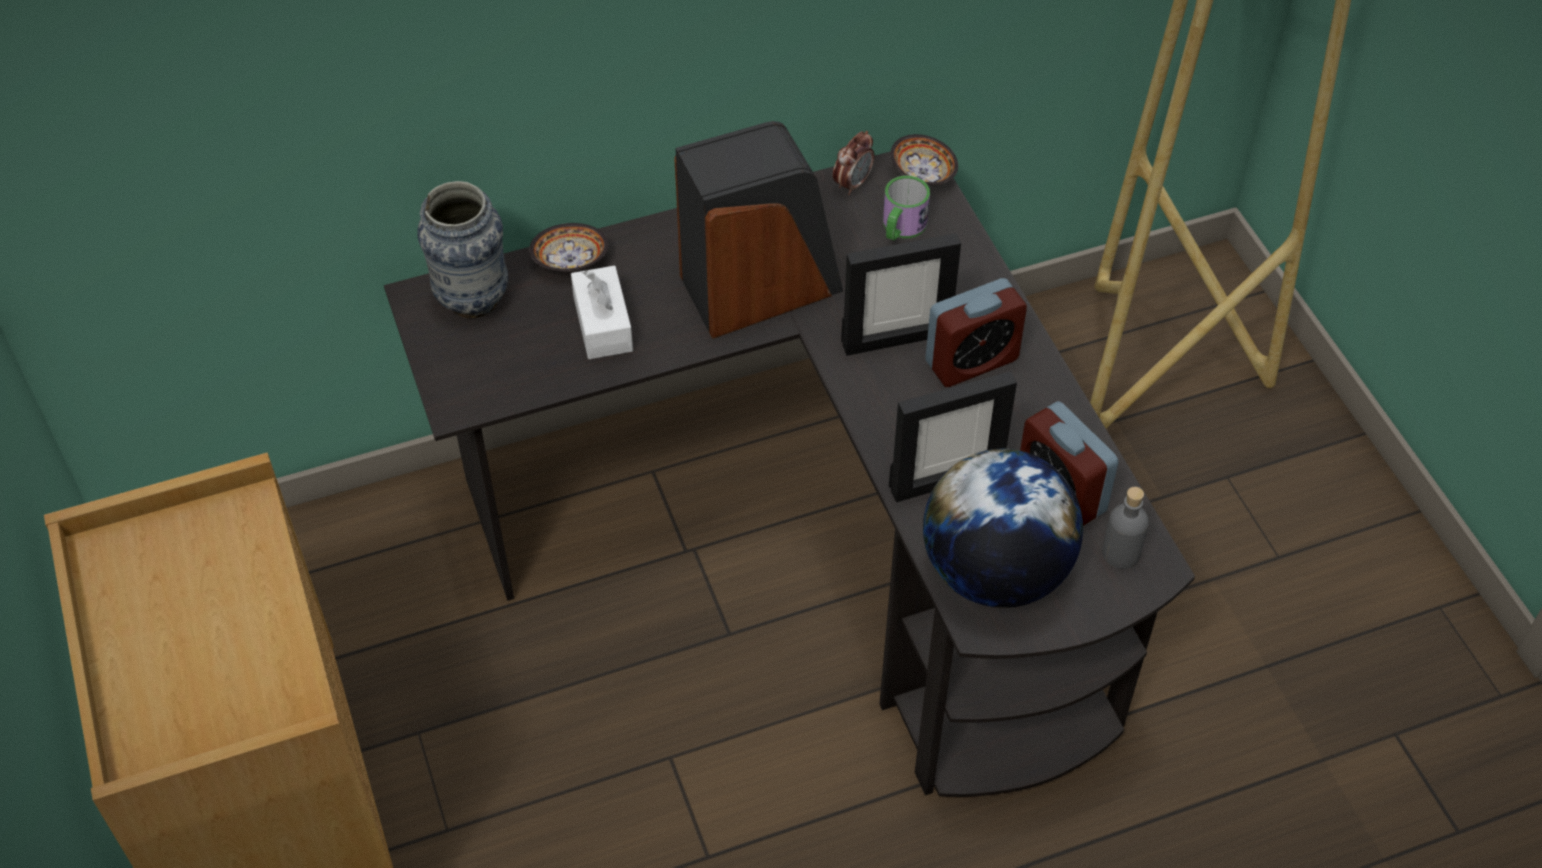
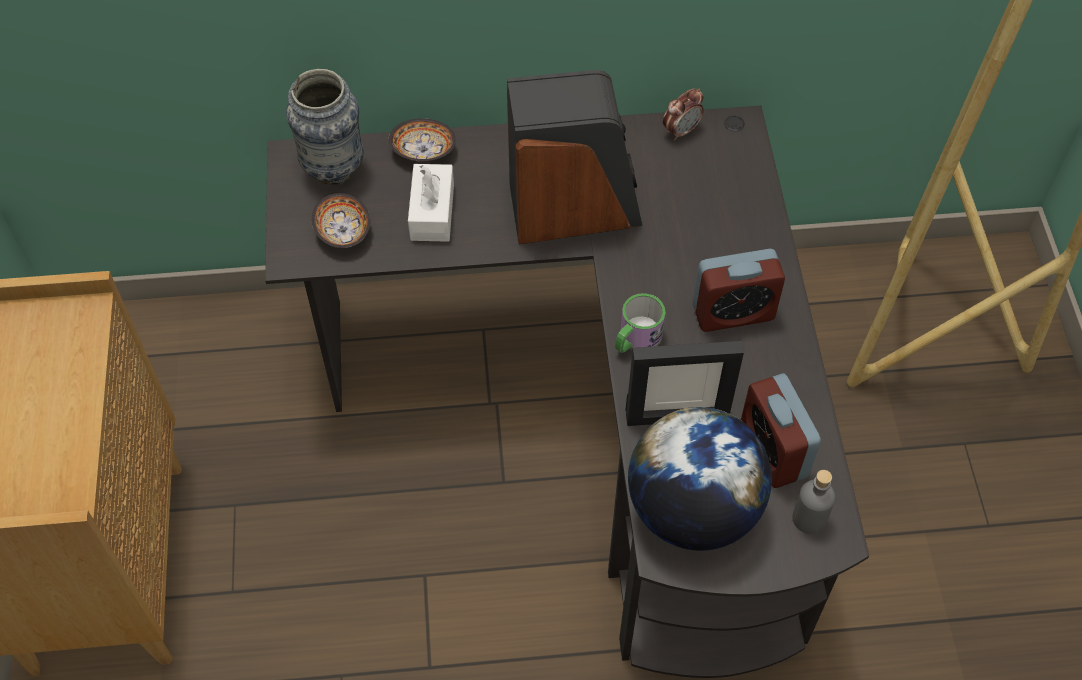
camera: 15 degrees right, 5 degrees up
picture frame [841,233,961,356] -> none
mug [883,176,930,241] -> mug moved to [615,293,665,353]
bowl [891,134,958,185] -> bowl moved to [312,193,370,248]

